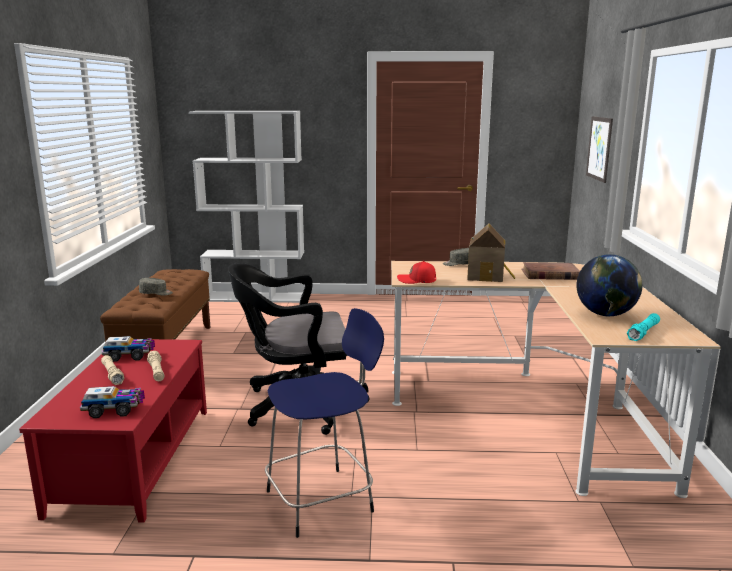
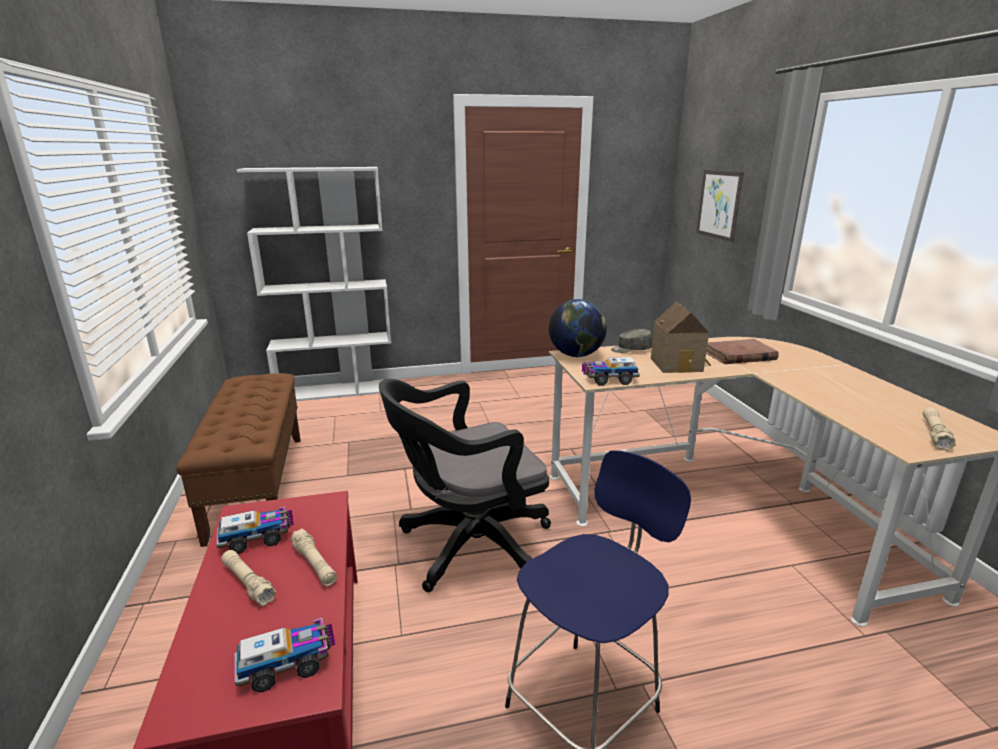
camera: 15 degrees left, 5 degrees up
grey cap [139,278,173,296] -> none
red cap [397,261,436,284] -> toy truck [582,357,640,386]
globe [576,254,643,317] -> globe moved to [549,299,607,357]
turquoise flashlight [627,313,660,341] -> beige flashlight [923,407,956,451]

